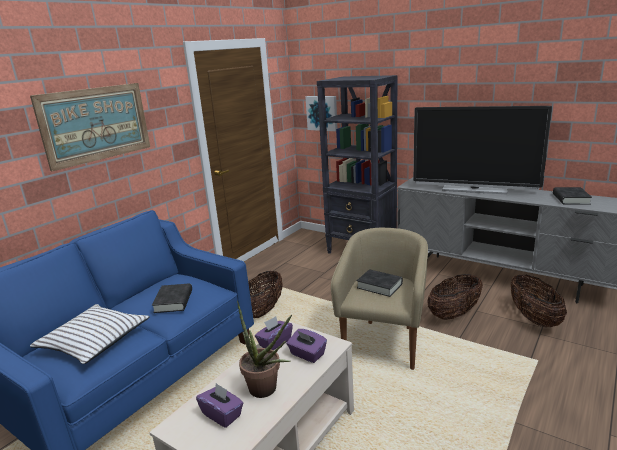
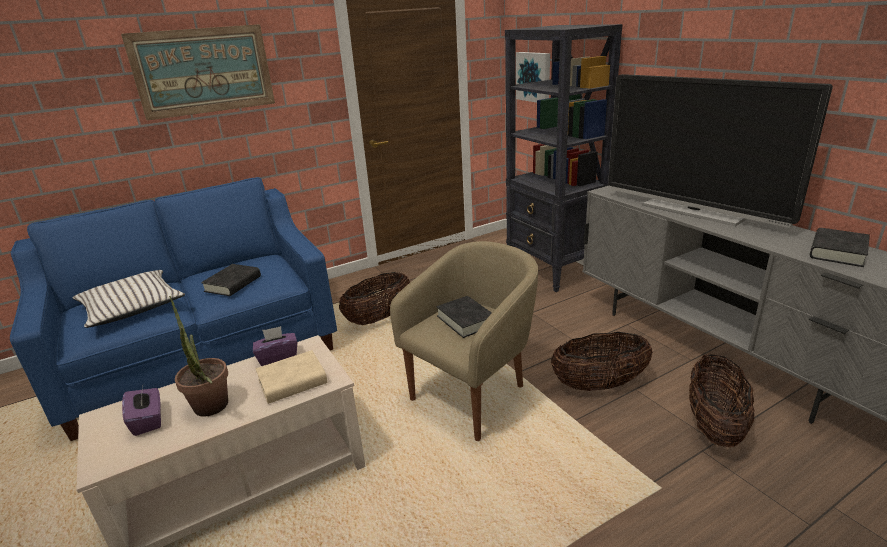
camera: 25 degrees right, 5 degrees up
purple tissue box [287,329,327,363] -> beige book [256,350,327,404]

